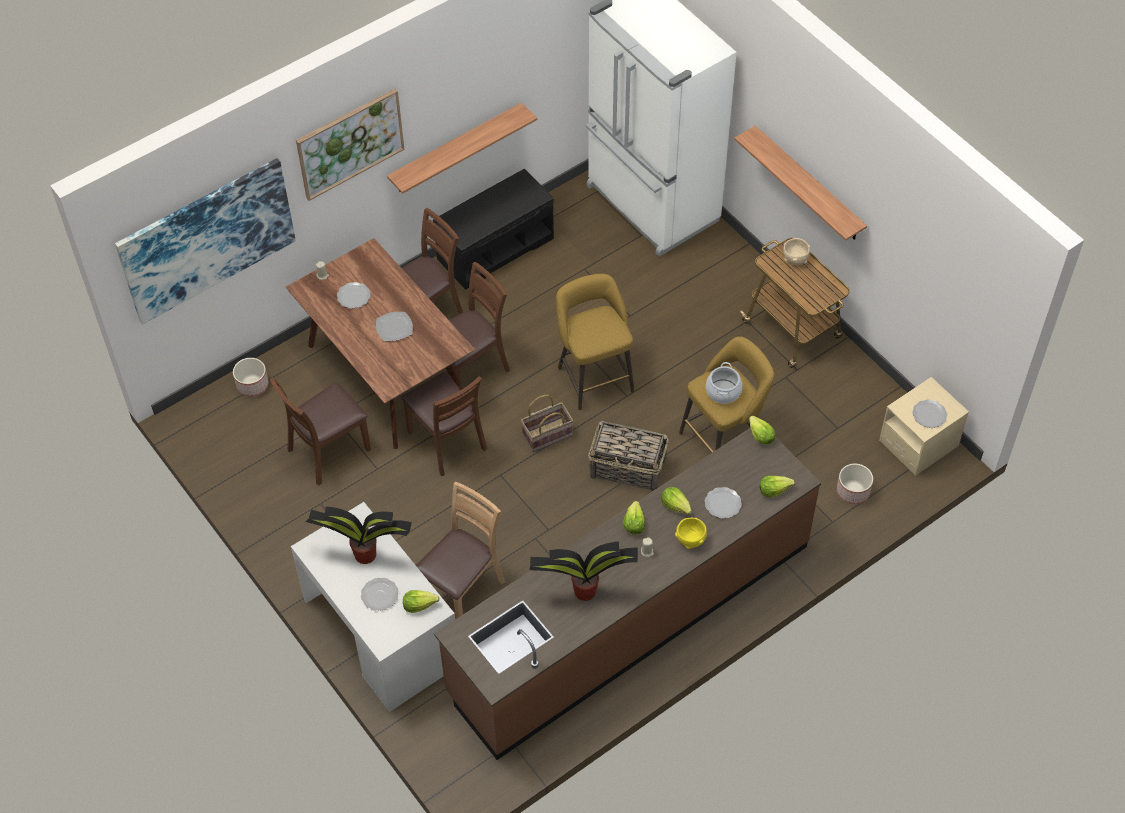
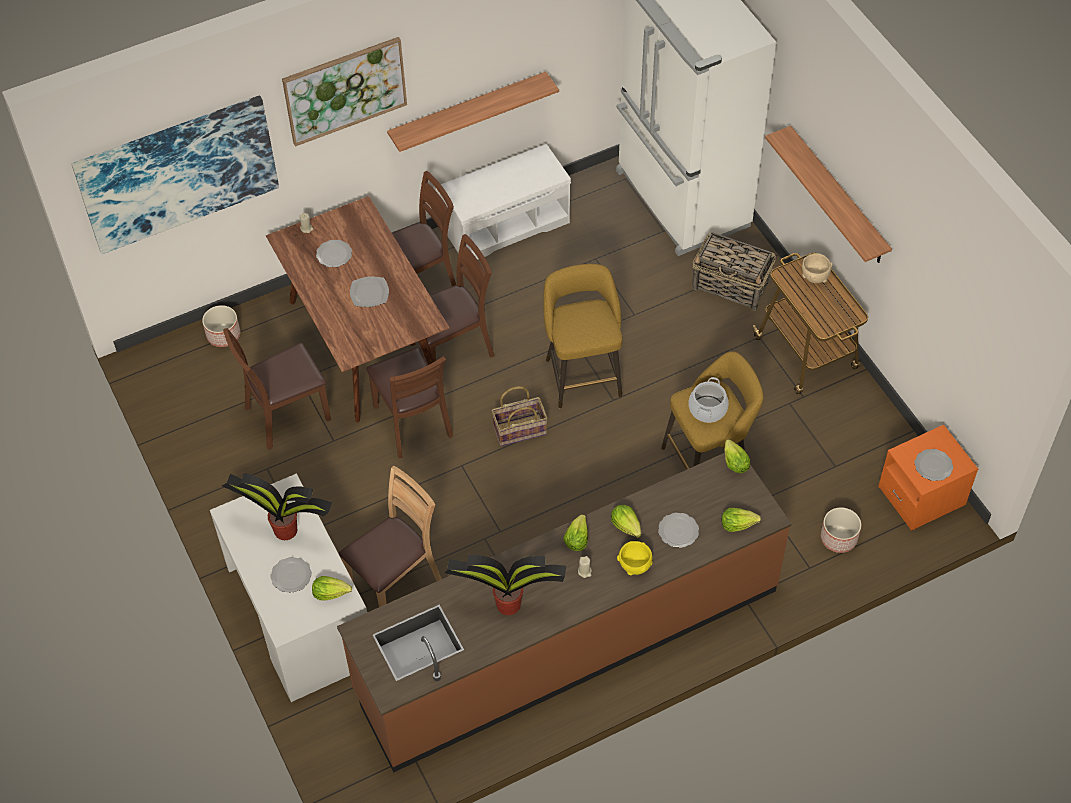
camera: 10 degrees right, 0 degrees up
black bench [433,169,554,290] -> white bench [440,144,571,260]
basket [588,421,669,492] -> basket moved to [692,232,776,311]
beige nightstand [879,377,969,476] -> orange nightstand [878,425,978,531]

